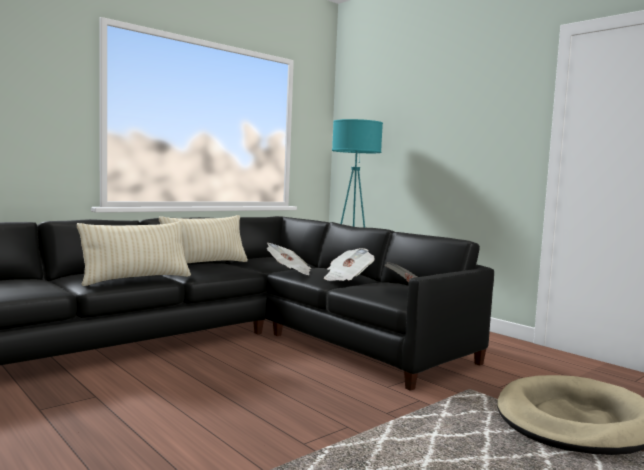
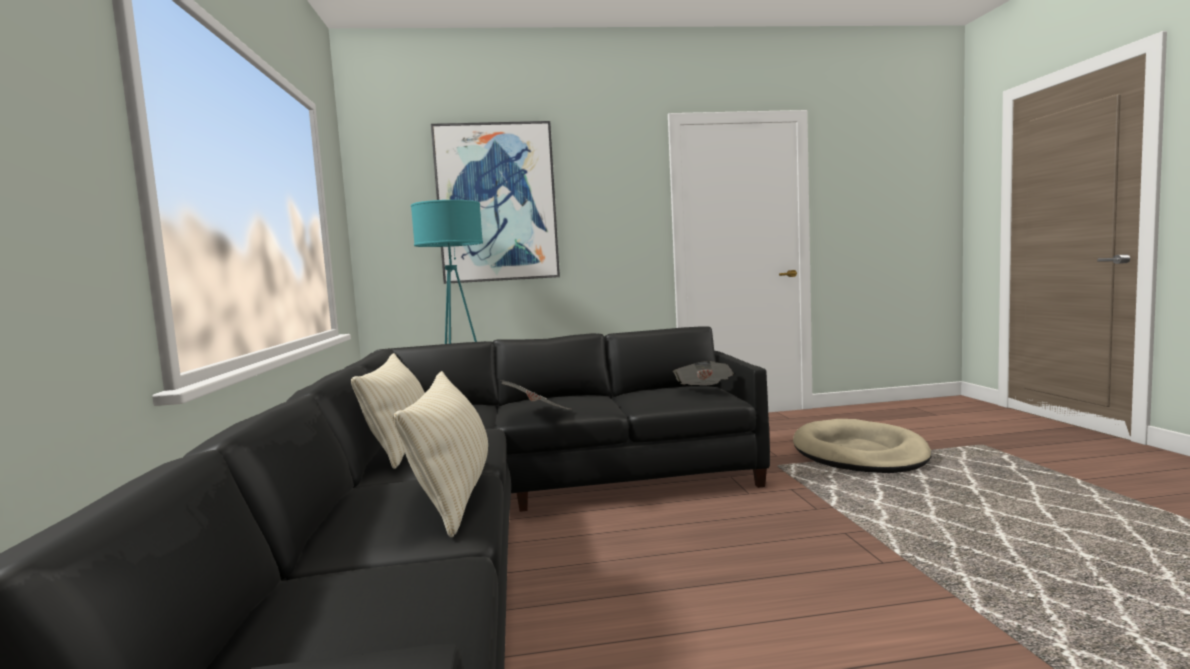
camera: 55 degrees left, 0 degrees up
newspaper [324,248,375,281] -> none
none -> picture [431,121,560,284]

